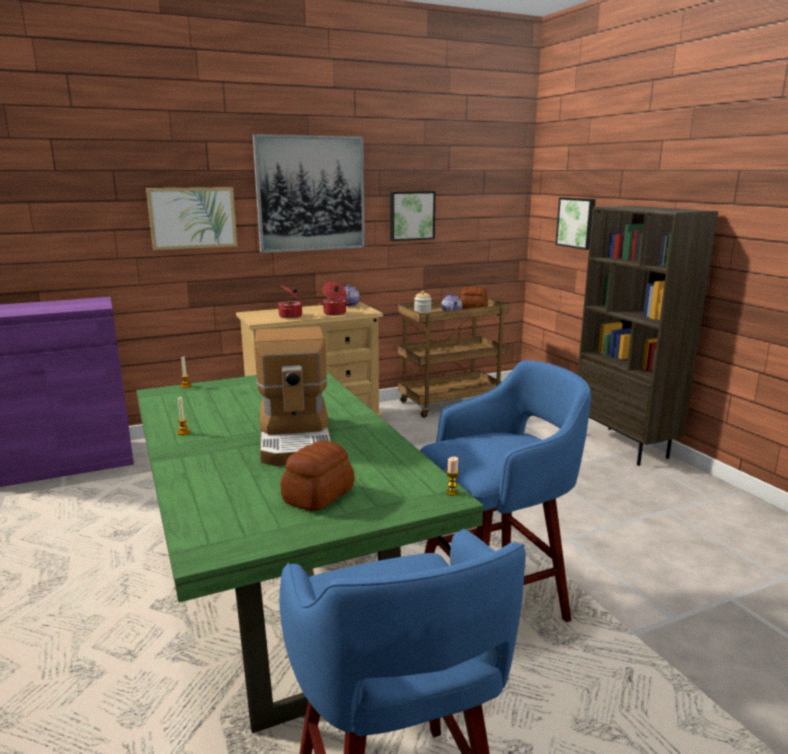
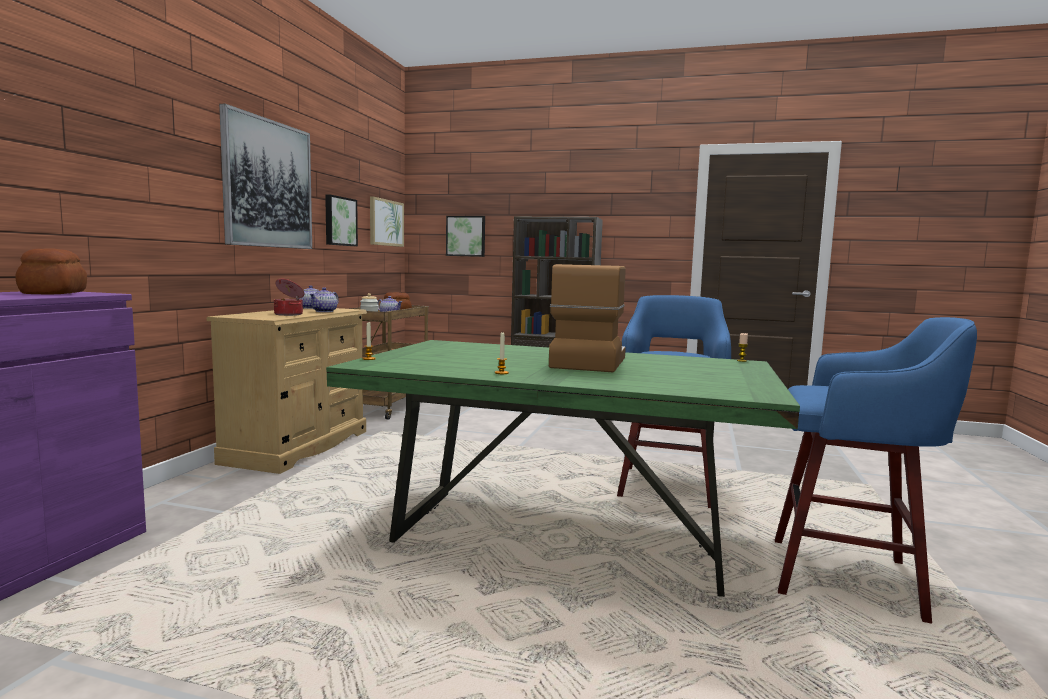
camera: 50 degrees left, 10 degrees down
picture [146,187,237,250] -> picture moved to [370,197,404,247]
coffee machine [255,327,331,466] -> coffee machine turned 105 degrees counterclockwise [549,264,626,372]
bread [280,441,355,511] -> bread moved to [16,248,87,294]
cooking pot [318,282,351,315] -> teapot [309,288,339,312]

